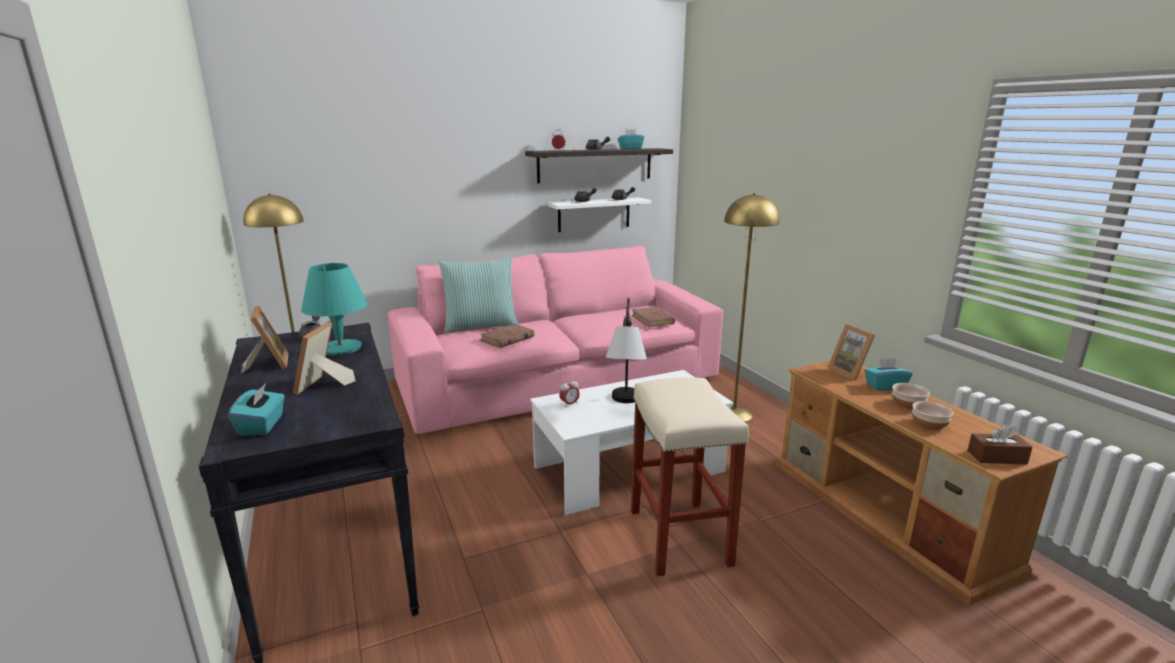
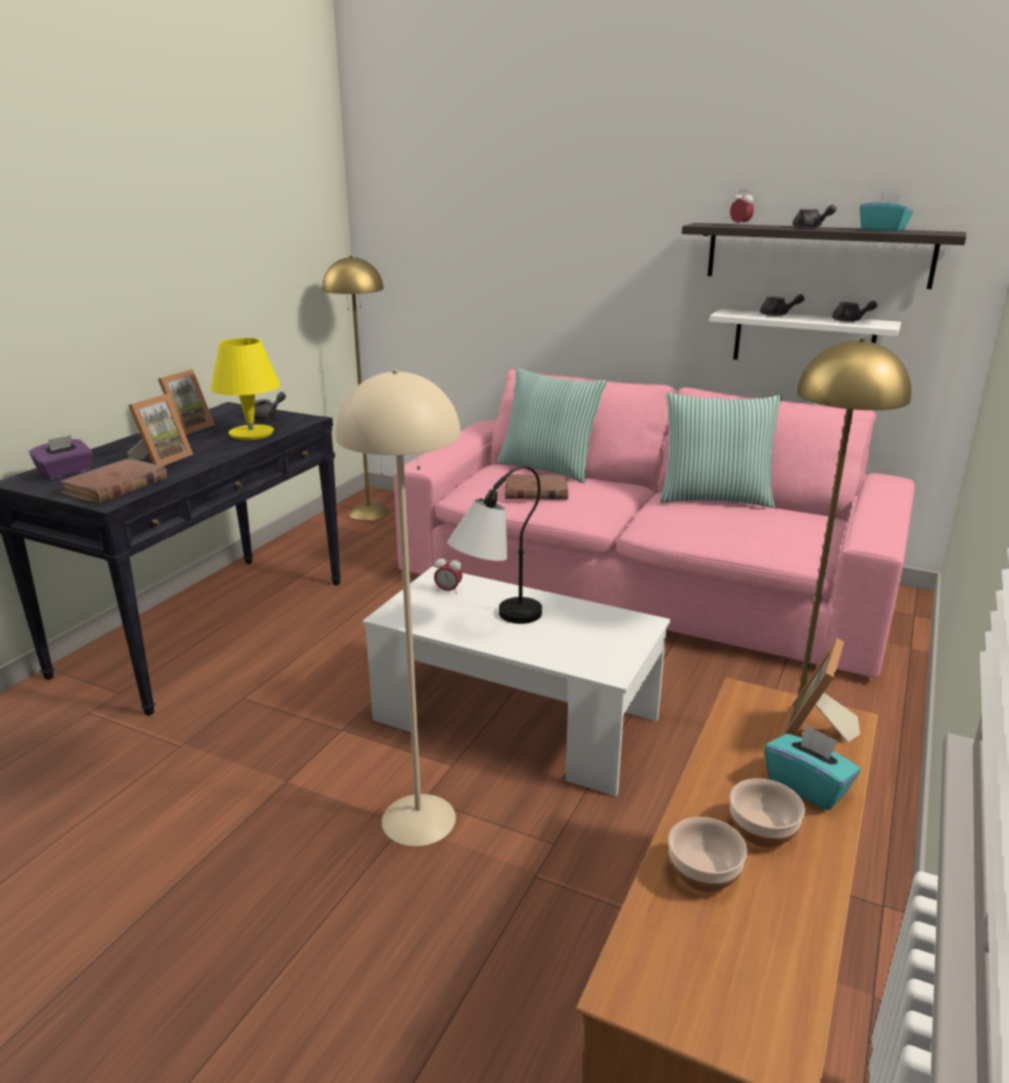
camera: 50 degrees right, 5 degrees up
turquoise tissue box [228,383,285,436] -> purple tissue box [29,435,93,480]
picture frame [293,322,355,395] -> picture frame turned 150 degrees clockwise [127,393,193,466]
turquoise table lamp [301,263,367,356] -> yellow table lamp [211,338,280,440]
beige stool [631,377,749,576] -> beige floor lamp [335,369,461,846]
brown book [632,307,675,327] -> brown book moved to [60,458,167,504]
brown tissue box [968,424,1033,464] -> none
none -> pillow [659,393,782,508]

